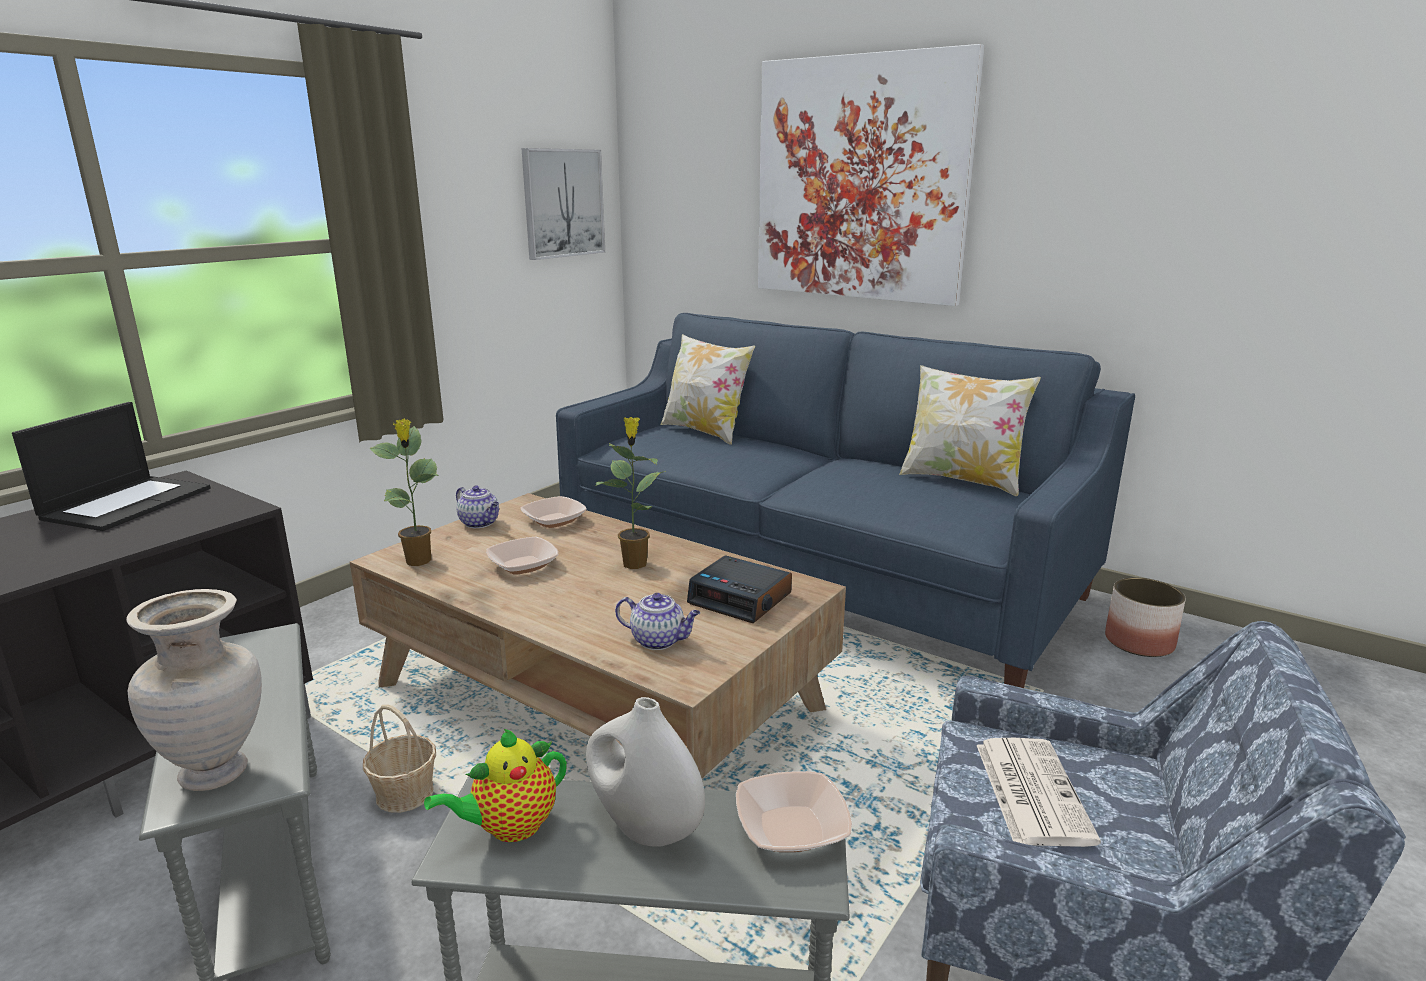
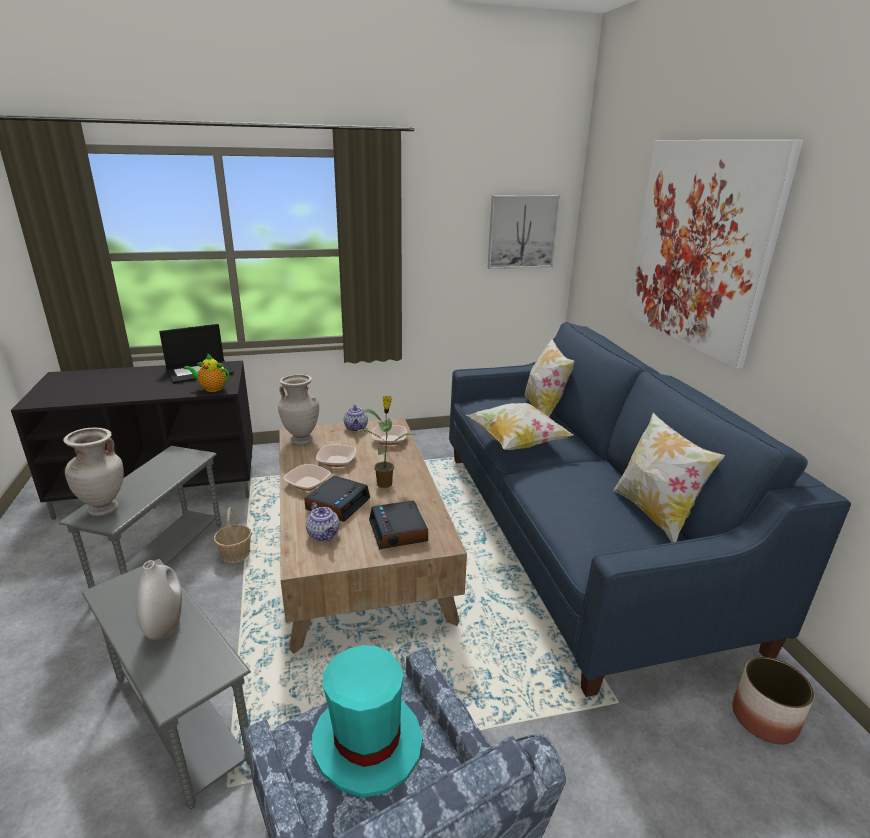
camera: 40 degrees right, 5 degrees up
potted plant [370,418,438,566] -> beige vase [278,374,319,444]
teapot [424,729,567,842] -> teapot moved to [184,353,230,392]
bowl [736,771,852,852] -> bowl moved to [283,464,331,491]
newspaper [976,738,1101,847] -> turquoise hat [312,645,423,798]
none -> alarm clock [304,476,370,522]
none -> pillow [467,403,574,450]

